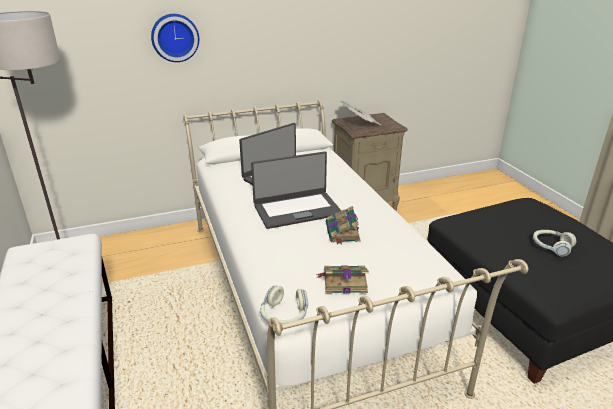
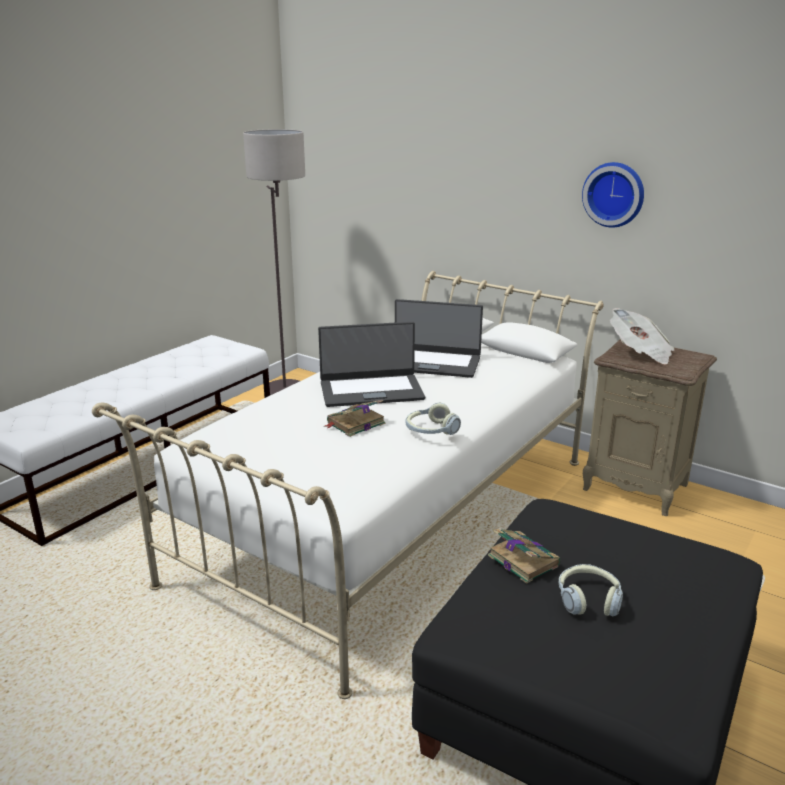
camera: 55 degrees right, 5 degrees down
wall clock [151,14,199,62] -> wall clock moved to [582,162,644,228]
laptop [251,151,341,229] -> laptop turned 45 degrees counterclockwise [318,322,425,407]
headphones [260,285,308,324] -> headphones moved to [405,403,461,435]
book [317,265,369,293] -> book moved to [488,529,560,584]

